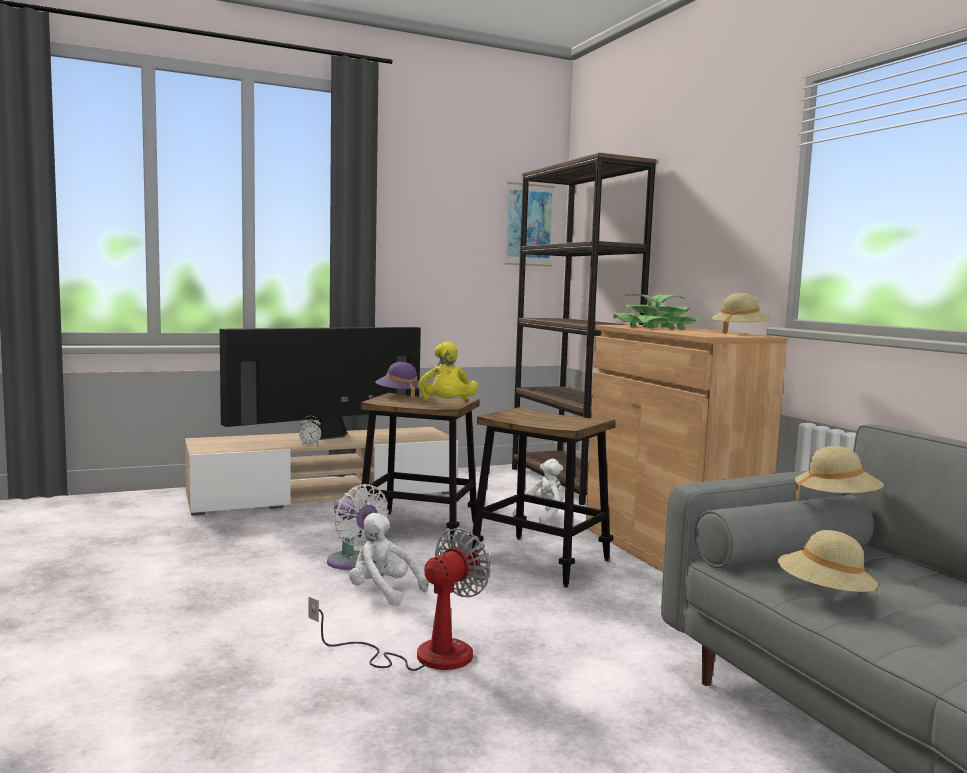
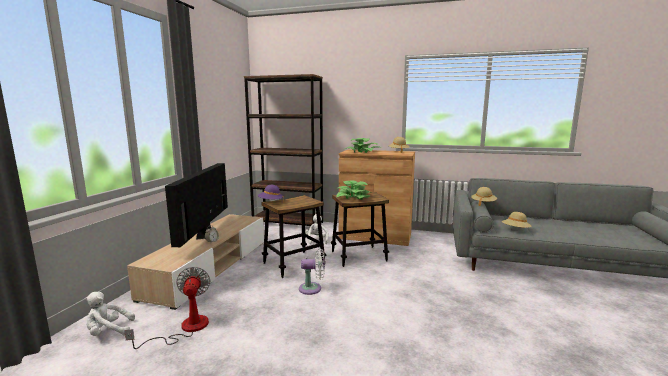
camera: 50 degrees left, 5 degrees up
fan [308,528,491,671] -> fan moved to [124,267,211,349]
white plush toy [349,513,429,606] -> white plush toy moved to [84,292,135,336]
yellow plush toy [419,341,478,401] -> none
picture [504,182,555,267] -> none
none -> potted plant [336,181,372,200]

